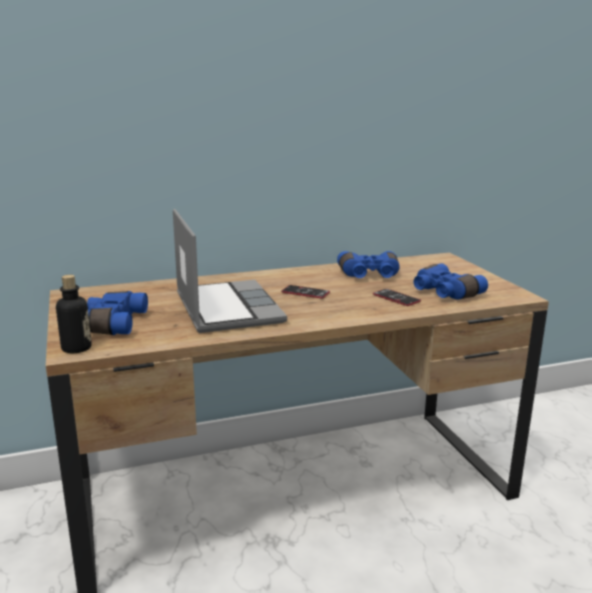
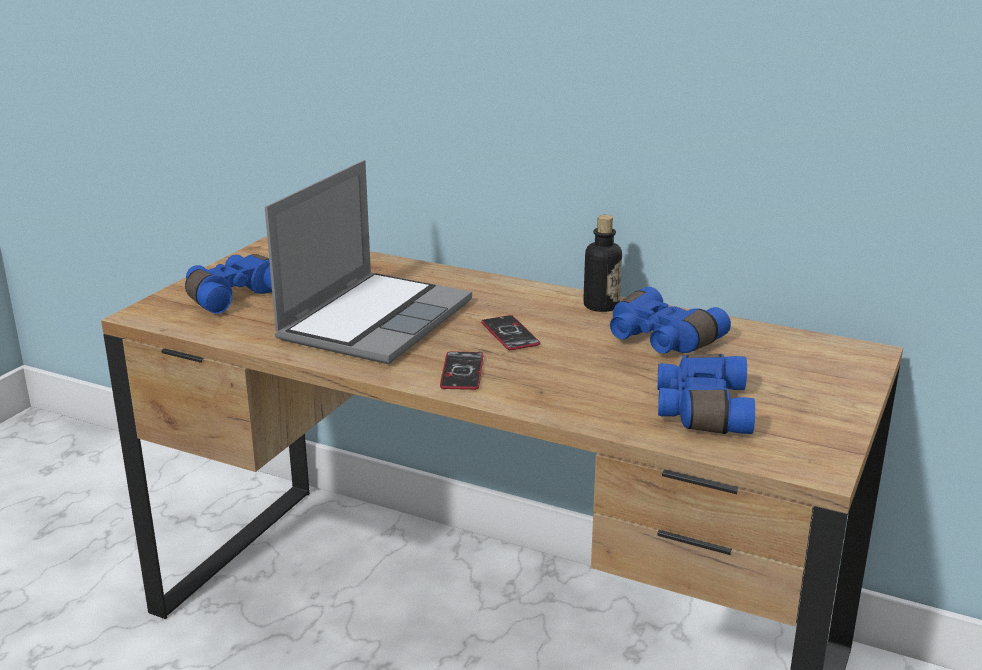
camera: 45 degrees right, 5 degrees up
bottle [56,275,92,353] -> bottle moved to [583,215,622,312]
phone [373,289,421,306] -> phone moved to [440,352,483,390]

